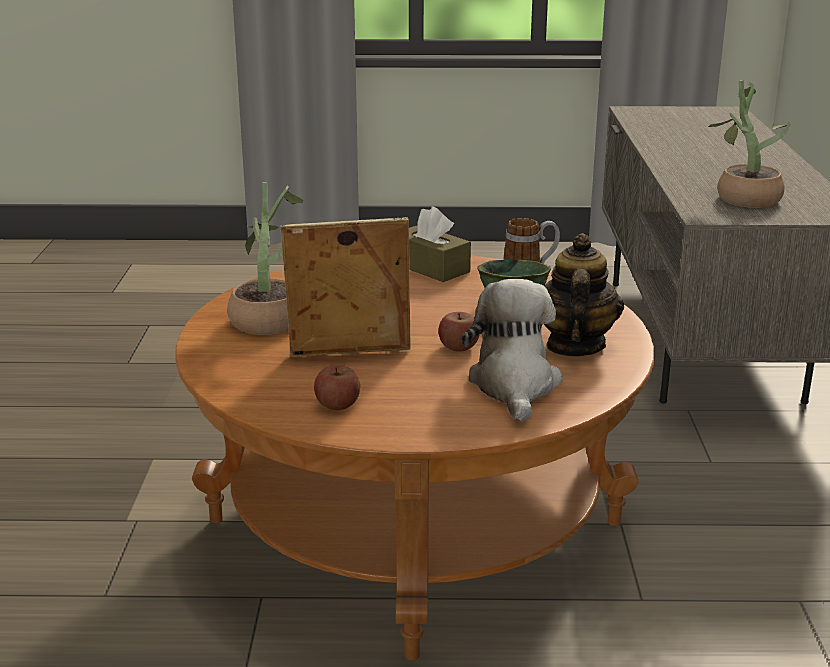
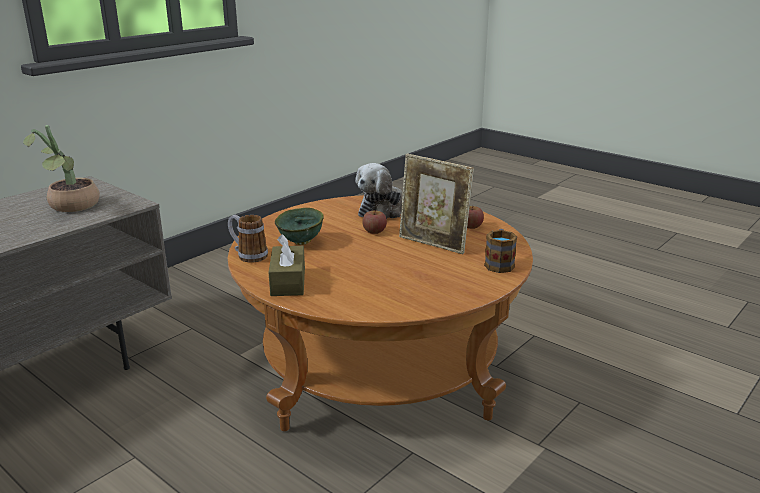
camera: 140 degrees left, 0 degrees up
potted plant [227,182,303,335] -> none
teapot [544,233,624,356] -> none
none -> mug [484,229,517,273]

